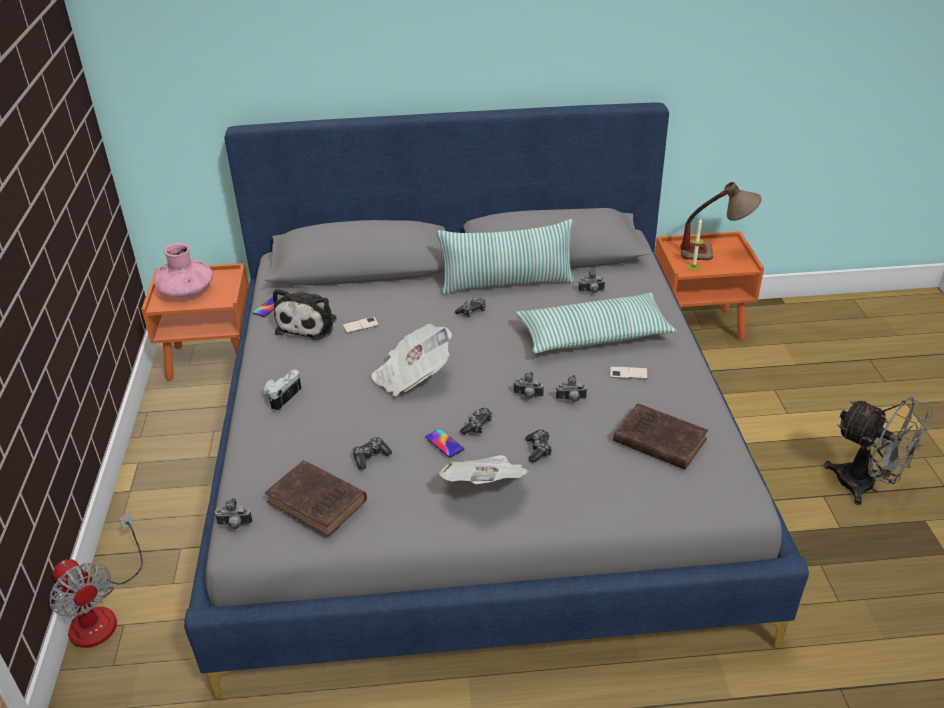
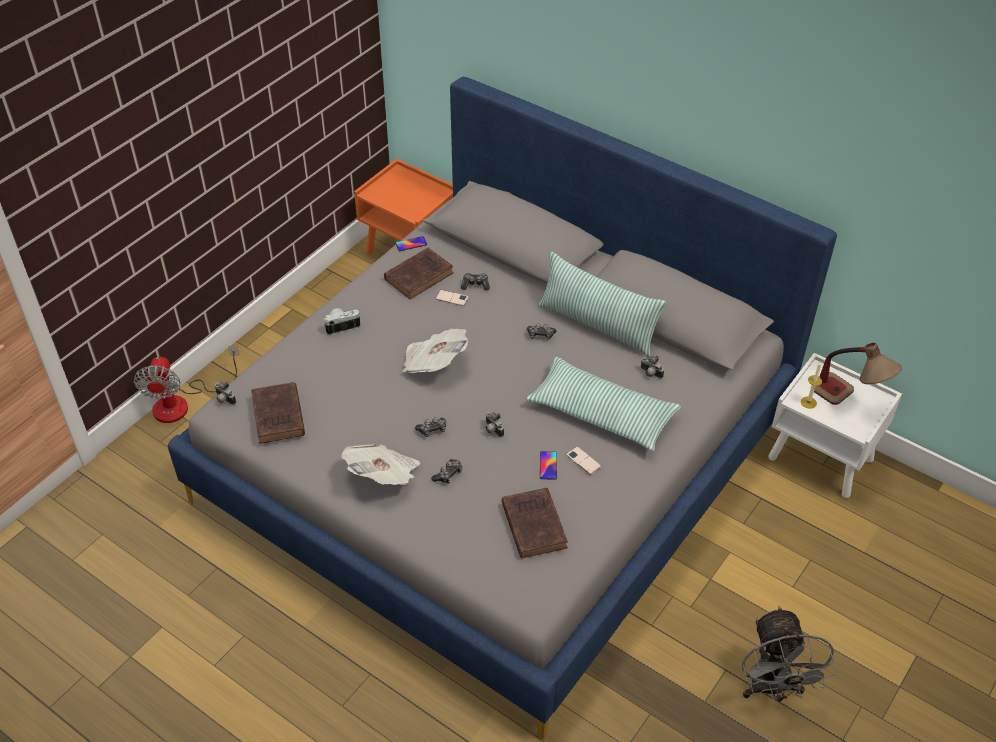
camera: 40 degrees right, 10 degrees up
pink vase [154,243,213,298] -> none
plush toy [273,288,337,340] -> brown book [384,247,454,299]
game controller [353,437,392,470] -> game controller moved to [461,273,490,290]
phone [425,429,464,458] -> phone moved to [540,451,557,480]
camera [556,375,587,402] -> none
orange nightstand [655,231,764,340] -> white nightstand [768,353,902,498]

